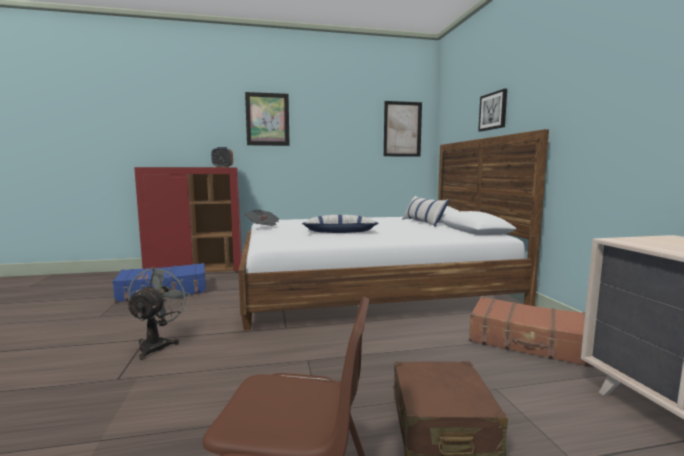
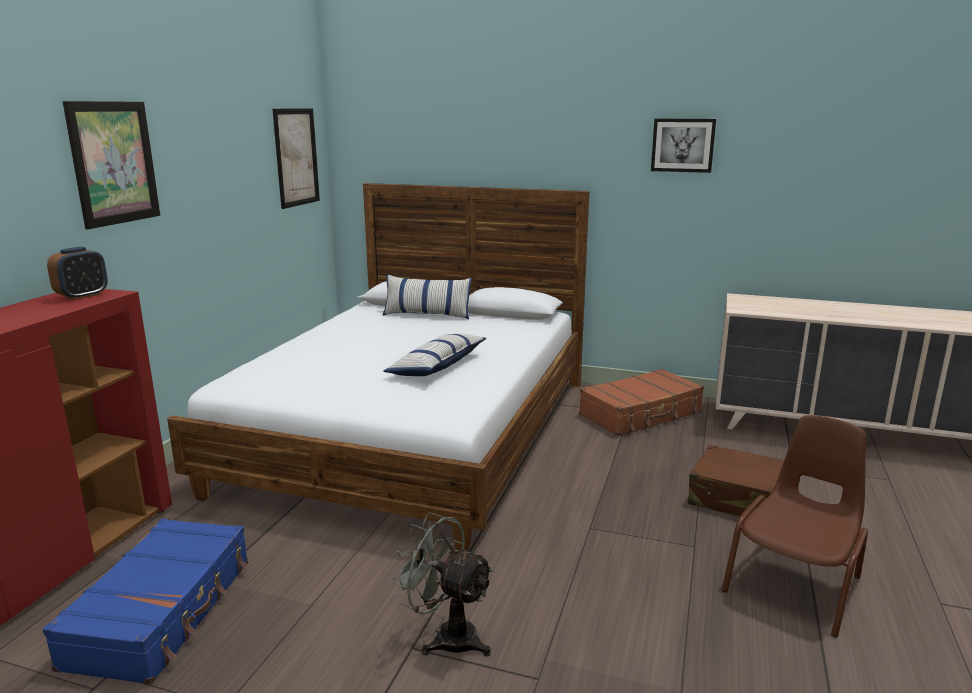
camera: 60 degrees left, 10 degrees up
newspaper [244,210,279,226] -> none
picture [478,89,507,131] -> picture moved to [651,119,716,173]

